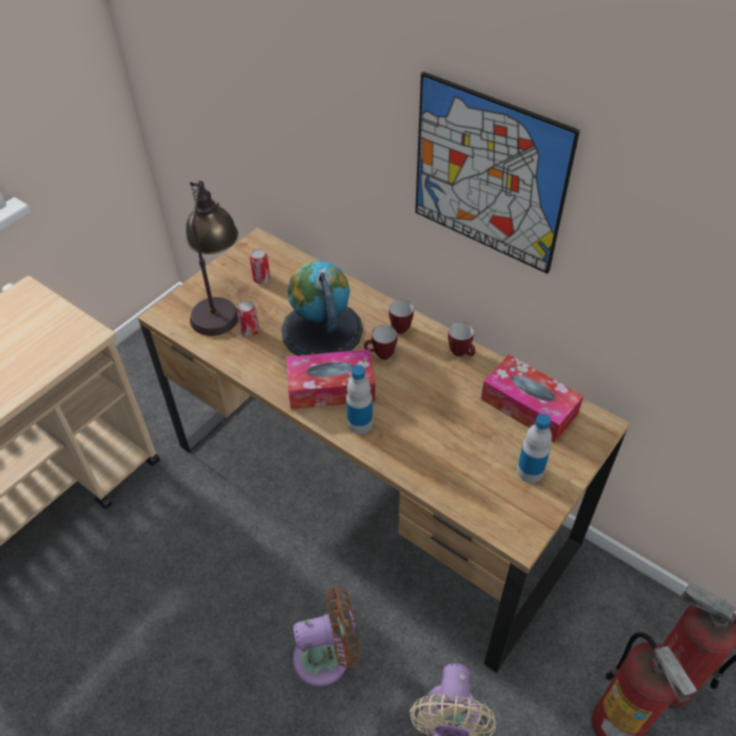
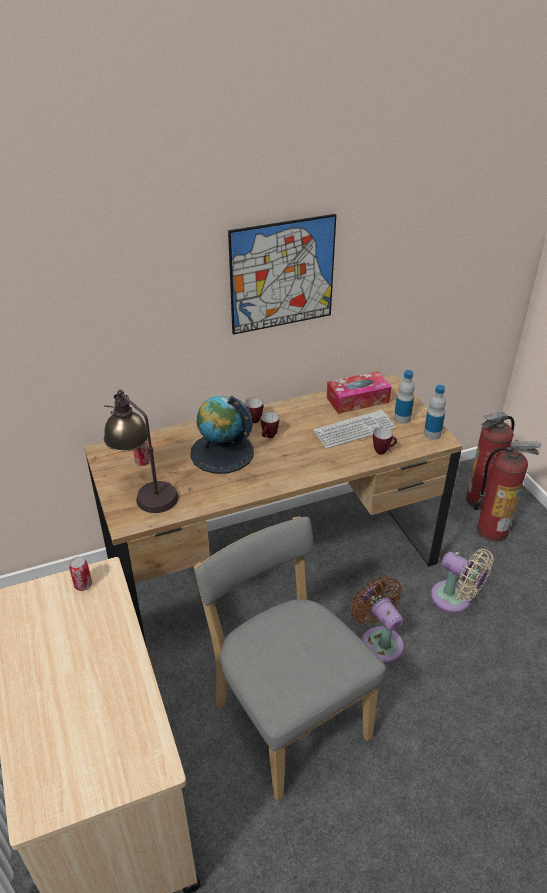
camera: 60 degrees left, 10 degrees down
can [237,300,259,337] -> can moved to [69,557,92,591]
tissue box [286,349,375,409] -> none
brown fan [293,586,360,687] -> brown fan turned 45 degrees counterclockwise [350,576,404,664]
bottle [346,365,373,434] -> bottle moved to [424,385,446,440]
mug [448,322,476,357] -> mug moved to [373,427,397,455]
none -> grey chair [194,516,386,801]
none -> keyboard [313,410,396,449]

